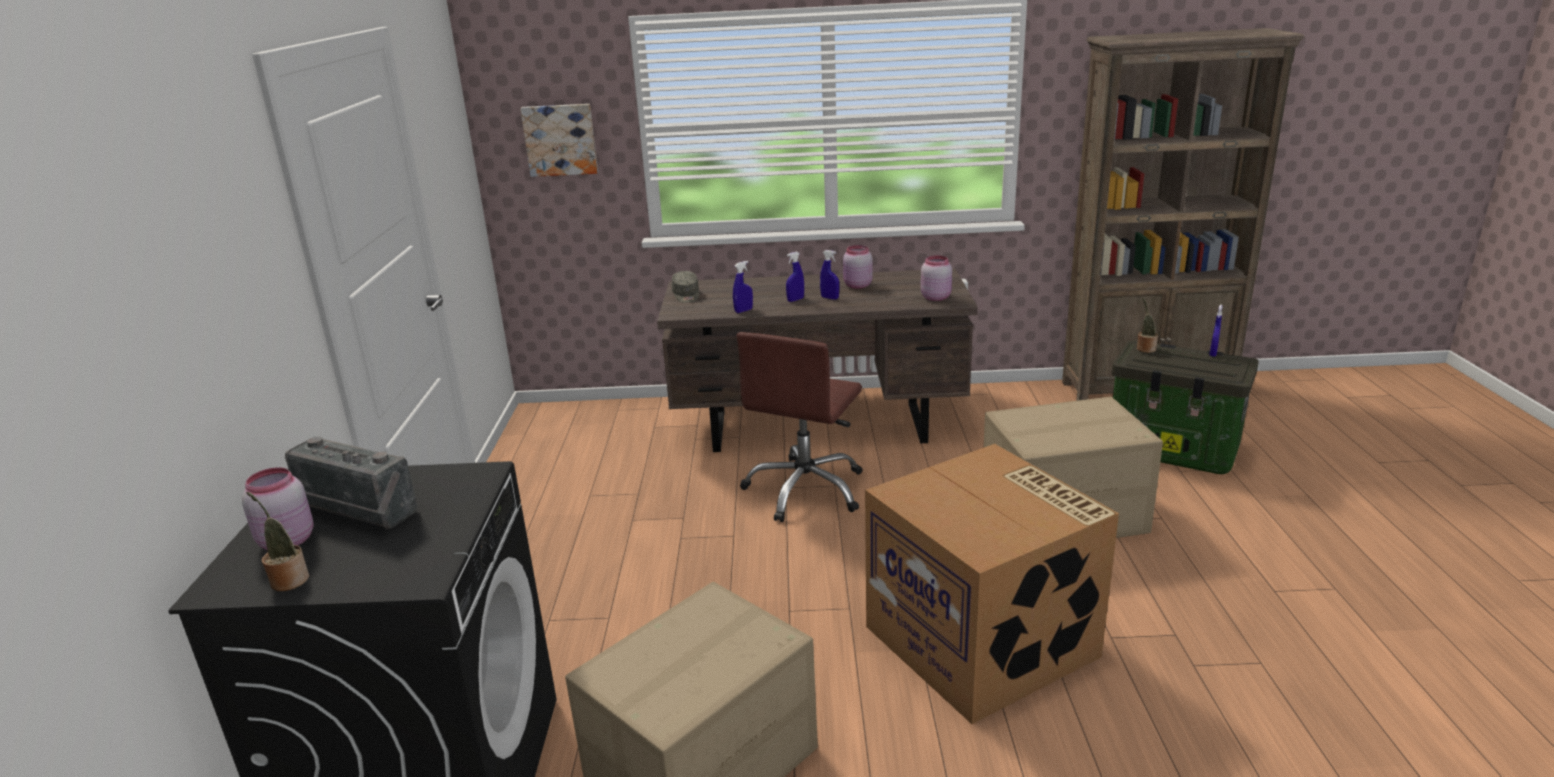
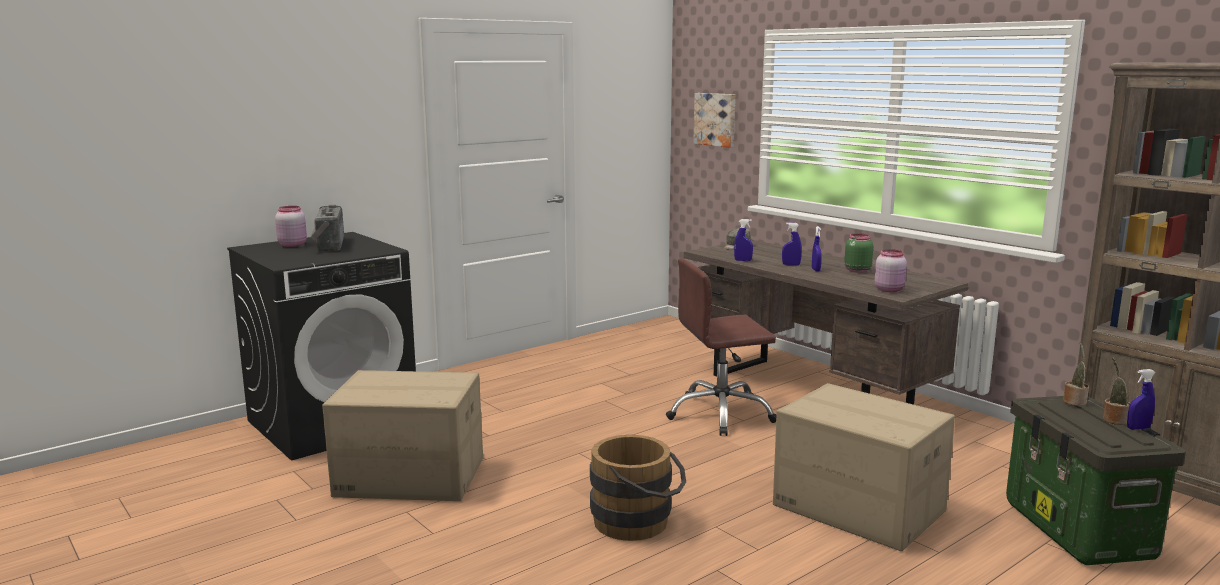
camera: 50 degrees right, 10 degrees down
potted plant [246,492,309,591] -> potted plant moved to [1103,357,1130,425]
pink jar [843,245,873,289] -> green jar [844,233,873,273]
cardboard box [865,444,1119,724] -> brown bucket [590,435,686,541]

